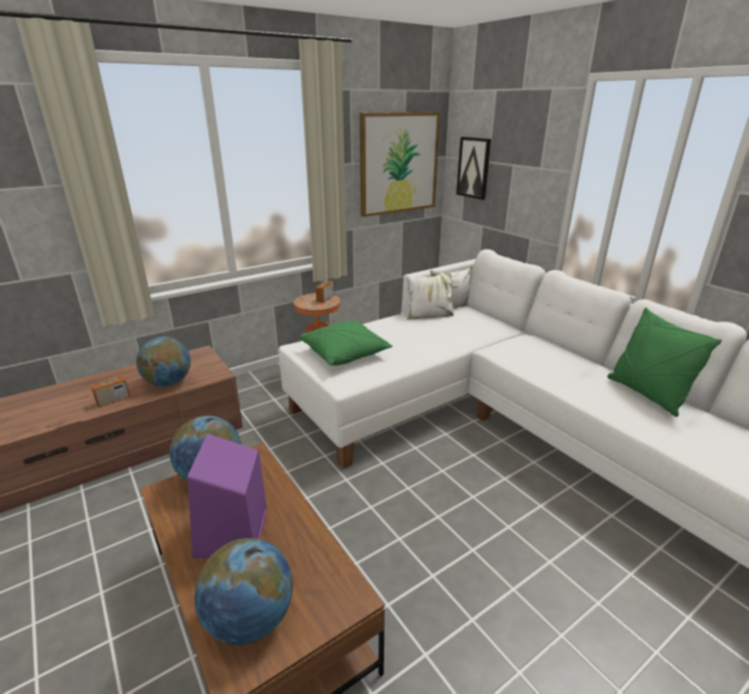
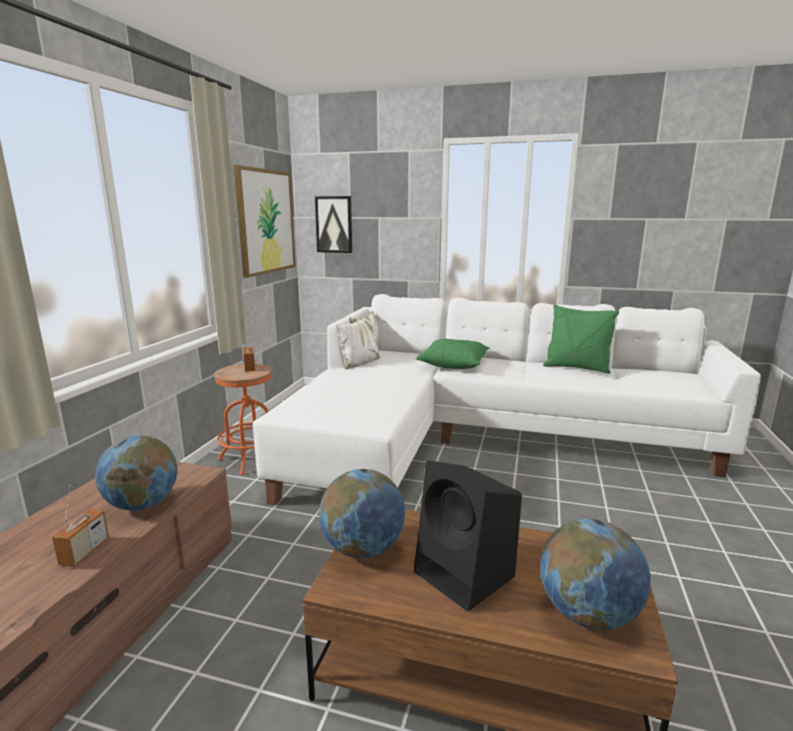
camera: 40 degrees left, 10 degrees down
purple speaker [187,433,267,558] -> black speaker [414,460,522,612]
green pillow [299,321,393,366] -> green pillow moved to [416,339,490,369]

